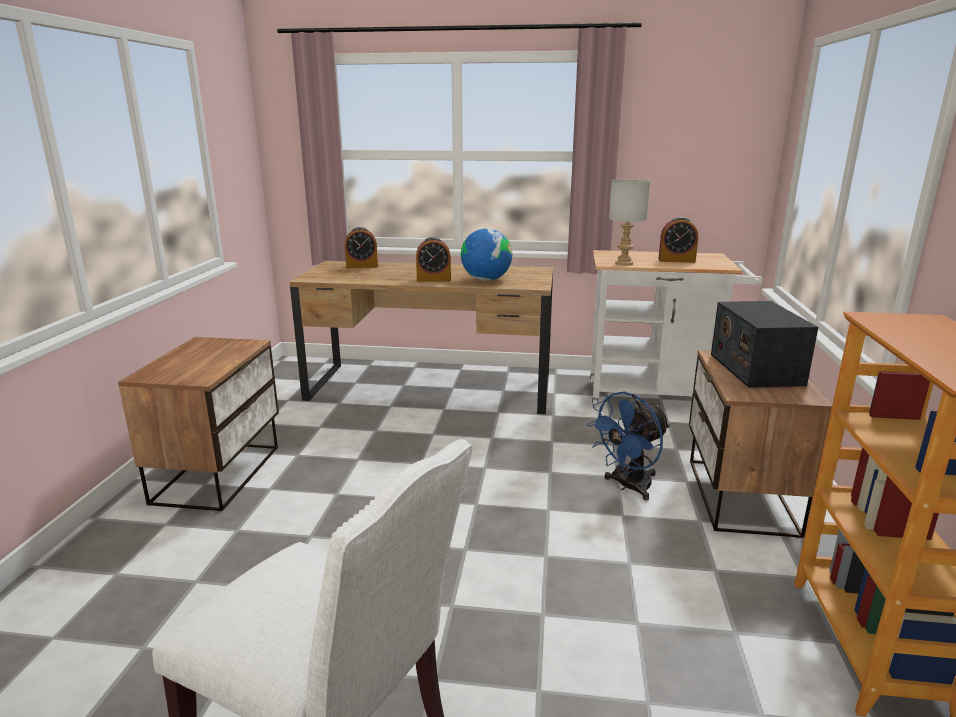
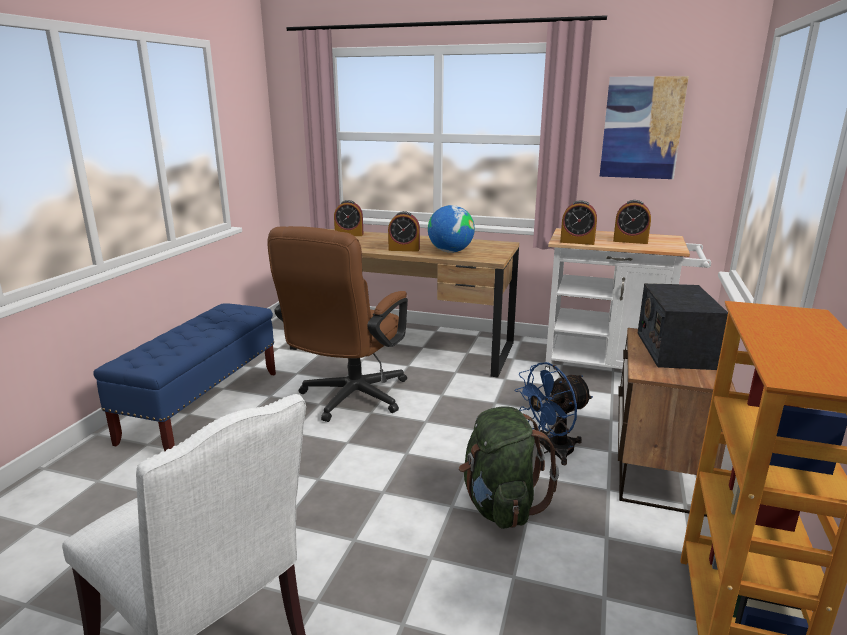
camera: 10 degrees right, 0 degrees up
nightstand [118,337,279,511] -> blue bench [93,303,276,451]
grey table lamp [609,179,650,266] -> alarm clock [560,200,597,245]
none -> brown office chair [268,226,408,422]
none -> green backpack [459,406,559,529]
none -> picture [600,76,689,179]

